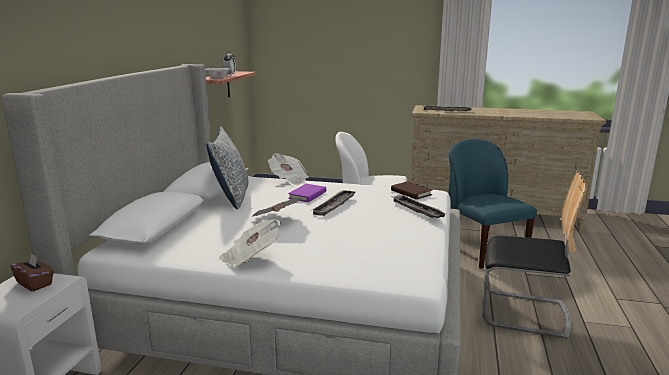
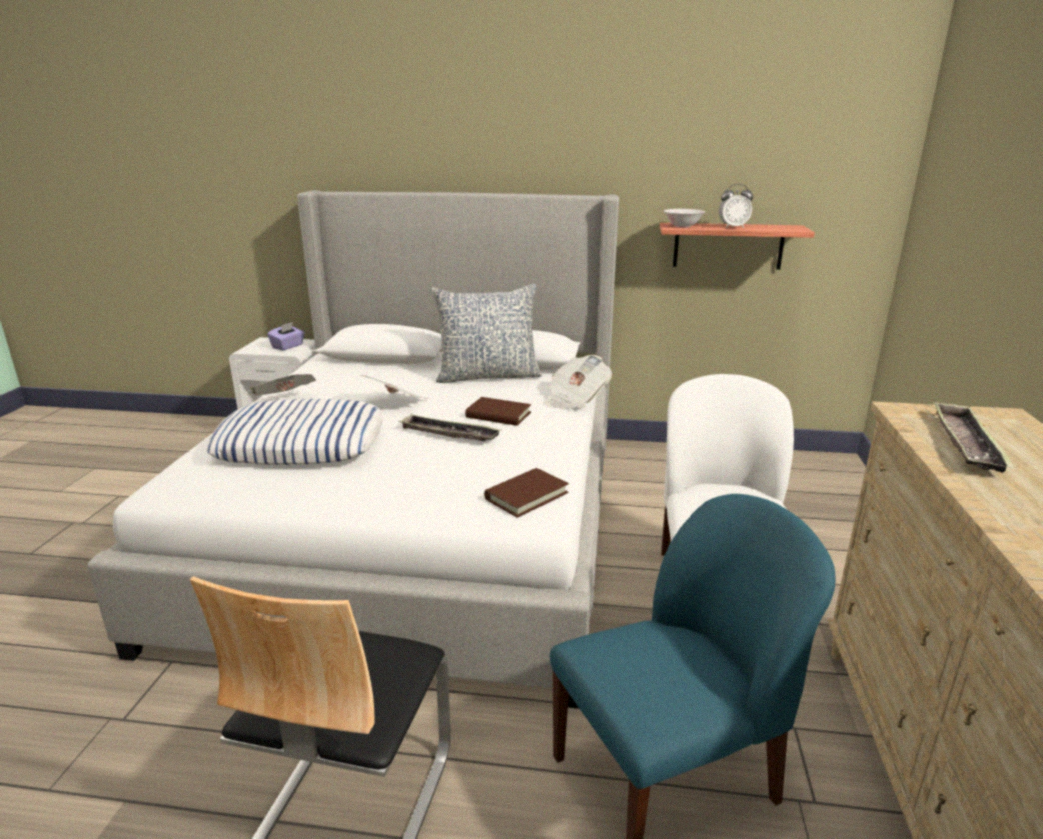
camera: 85 degrees right, 5 degrees up
brown tissue box [10,254,54,292] -> purple tissue box [267,322,305,351]
purple book [288,184,327,202] -> brown book [465,397,531,426]
tray [391,195,447,218] -> none
none -> pillow [206,399,383,465]

